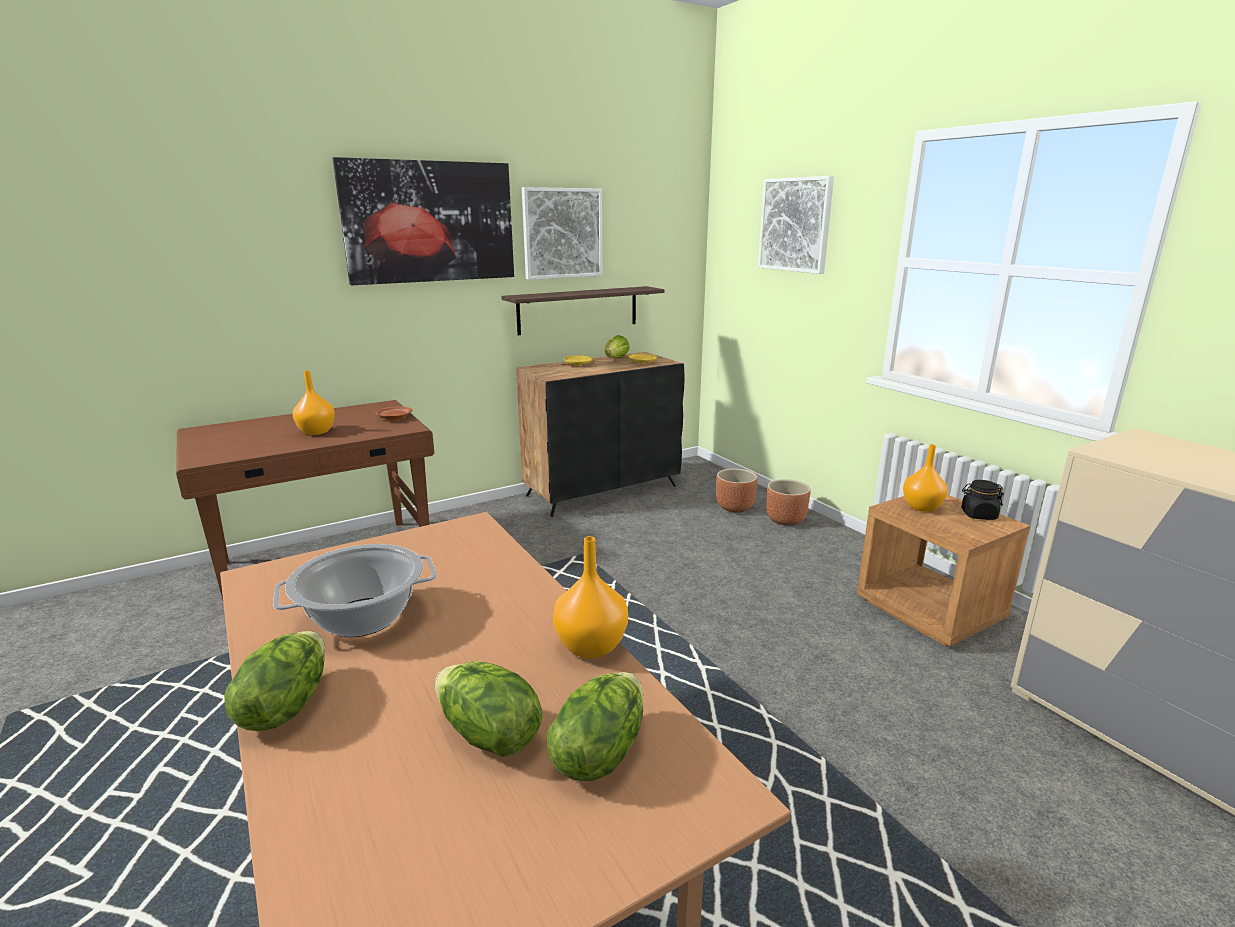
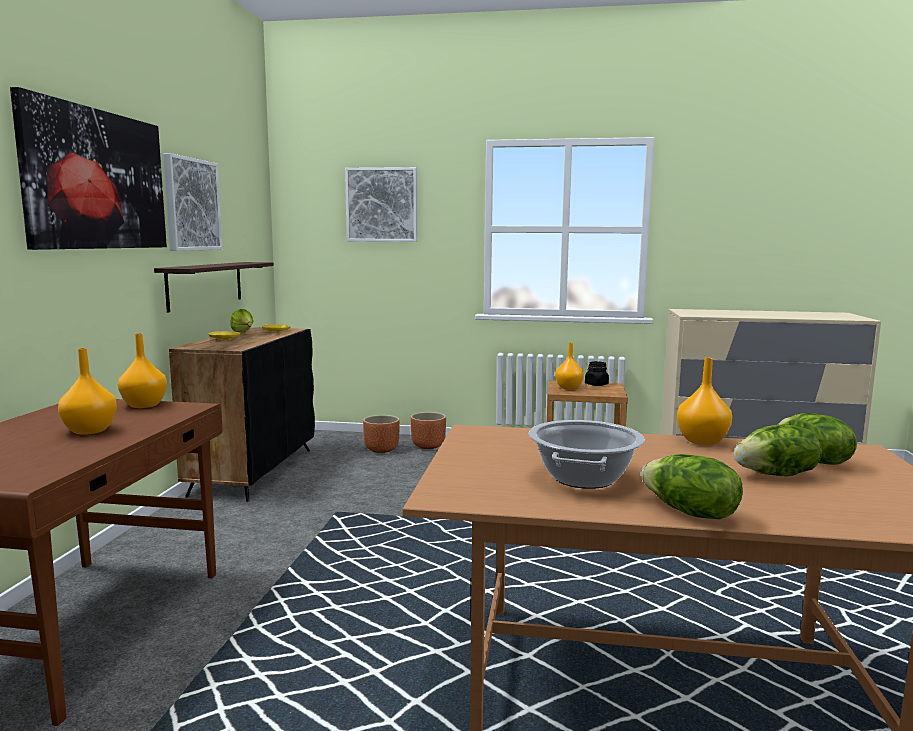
camera: 50 degrees left, 10 degrees down
brown plate [376,406,412,420] -> orange vase [118,333,167,408]

